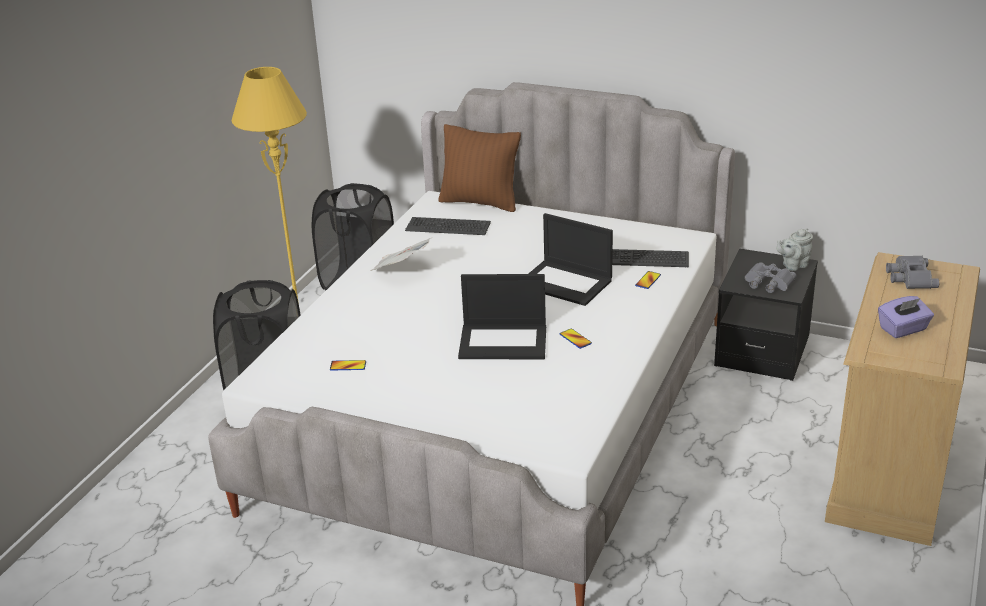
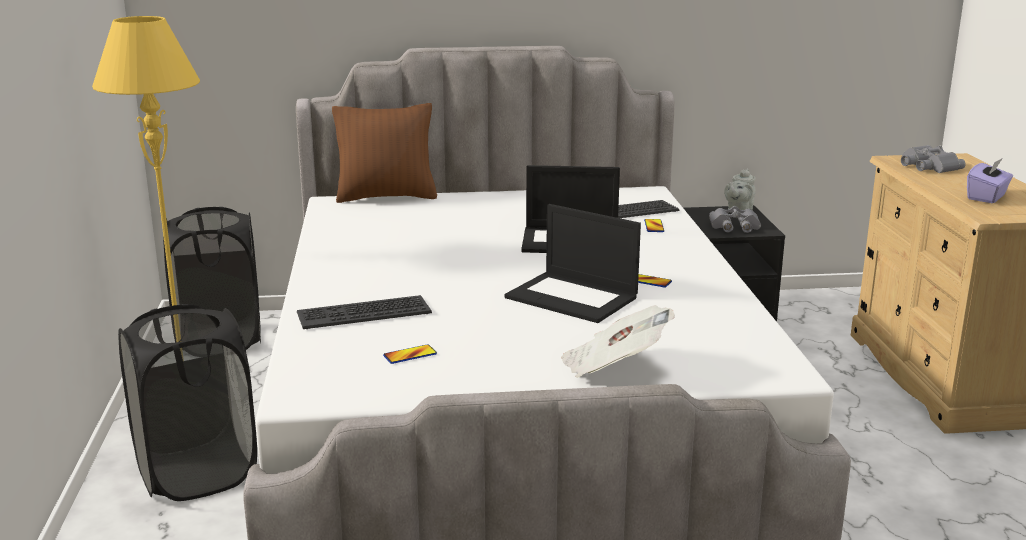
camera: 30 degrees left, 10 degrees down
newspaper [371,237,433,271] -> newspaper moved to [561,305,675,378]
keyboard [405,217,491,235] -> keyboard moved to [297,295,432,329]
laptop [458,274,546,359] -> laptop turned 60 degrees clockwise [505,204,641,323]

